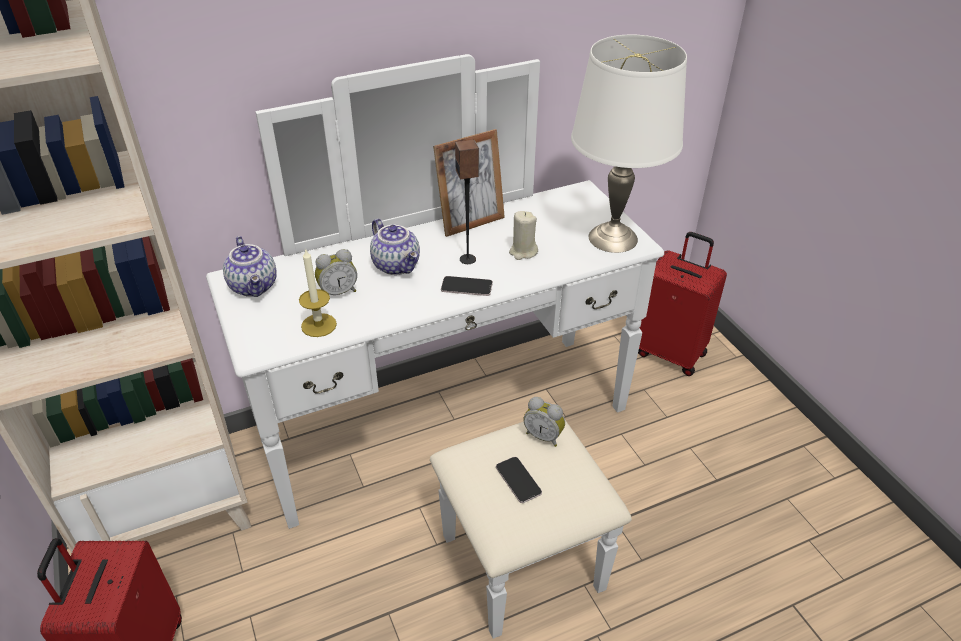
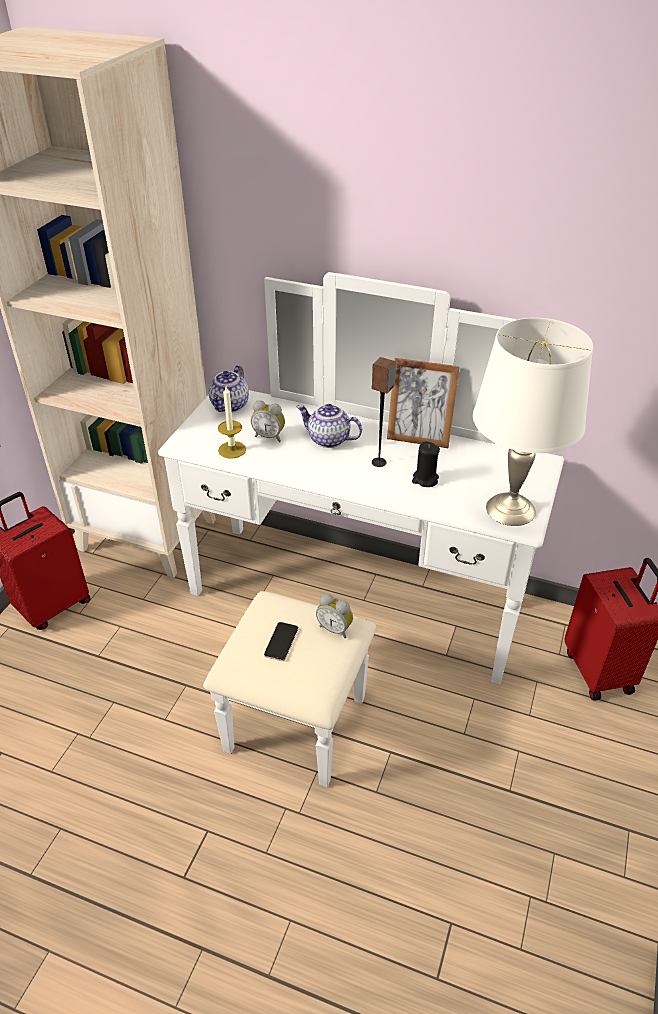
camera: 45 degrees right, 0 degrees up
teapot [370,219,420,275] -> teapot turned 105 degrees clockwise [297,404,362,448]
phone [441,276,493,296] -> none
beige candle [509,211,538,260] -> black candle [412,441,440,487]
alarm clock [523,397,565,447] -> alarm clock turned 45 degrees counterclockwise [316,593,353,638]

